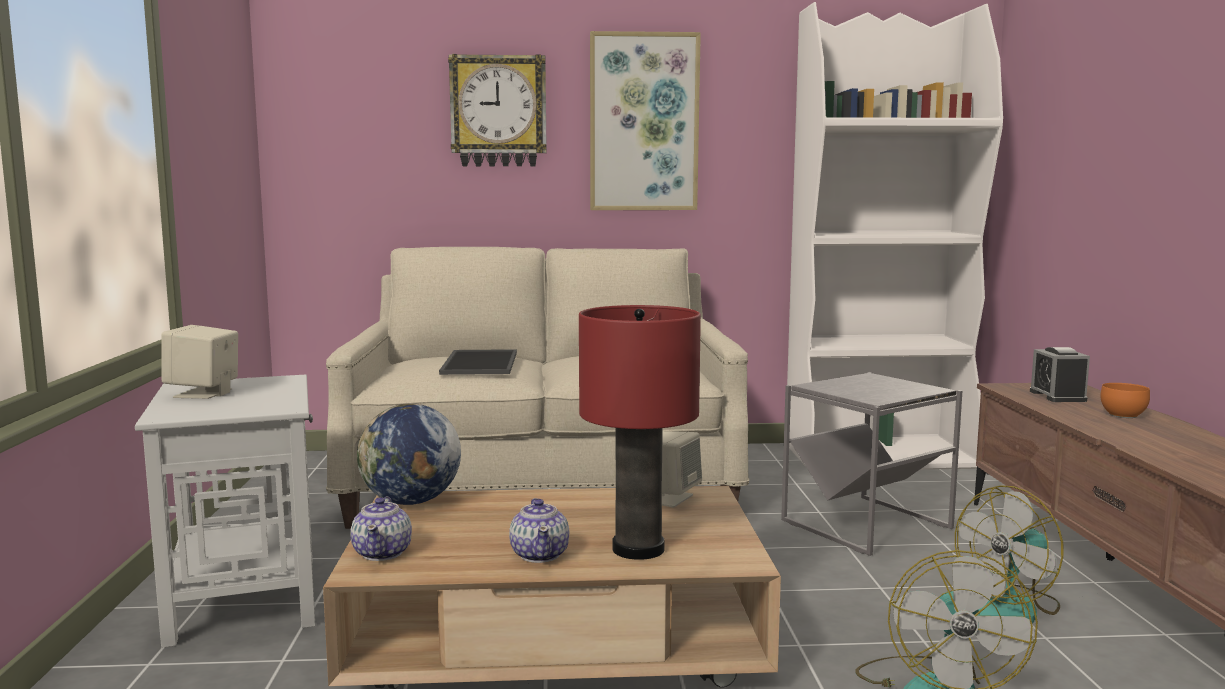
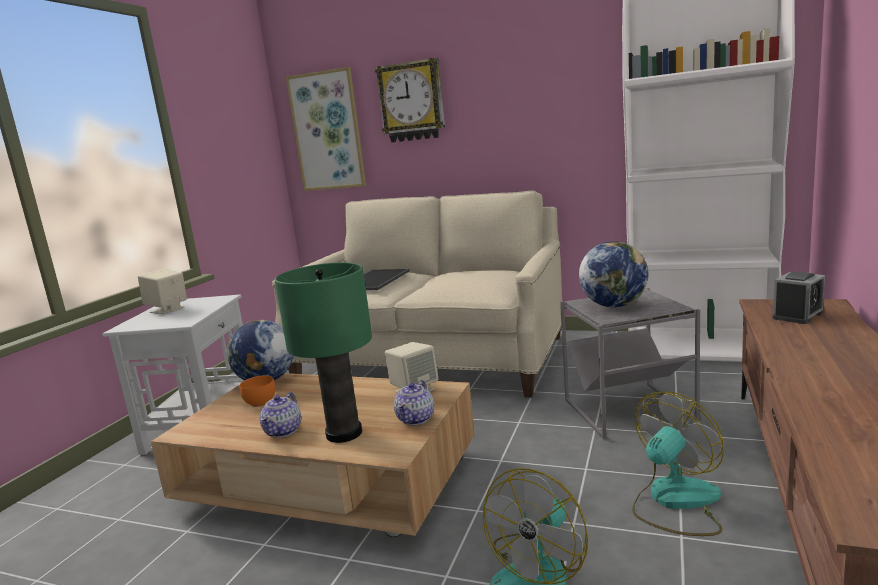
camera: 25 degrees right, 5 degrees up
teapot [350,497,412,561] -> teapot moved to [394,380,434,425]
red table lamp [579,305,701,560] -> green table lamp [275,262,372,443]
picture [590,31,701,210] -> picture moved to [286,67,366,191]
fan [955,485,1064,623] -> fan turned 150 degrees clockwise [632,392,724,536]
alarm clock [1030,347,1090,402] -> alarm clock turned 150 degrees counterclockwise [772,271,825,324]
orange bowl [1100,383,1150,418] -> orange bowl moved to [240,375,276,407]
none -> globe [579,241,649,307]

